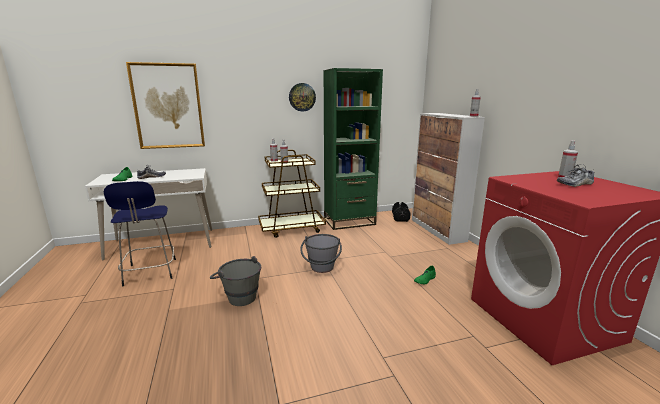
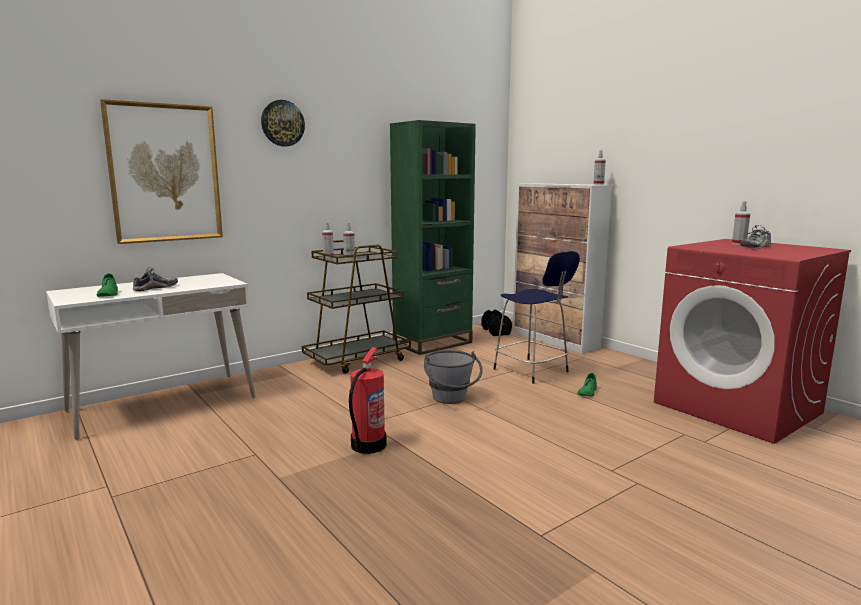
camera: 20 degrees left, 5 degrees down
blue stool [104,181,176,286] -> blue stool moved to [493,251,580,384]
grey bucket [210,256,261,306] -> fire extinguisher [349,347,387,454]
wall clock [289,83,316,112] -> wall clock moved to [261,100,305,147]

